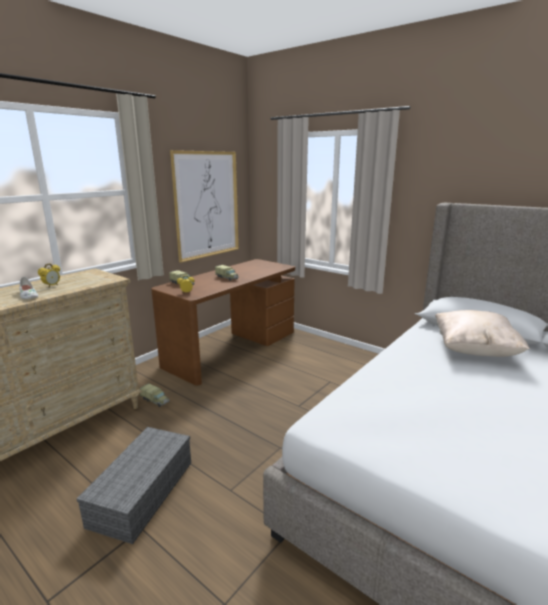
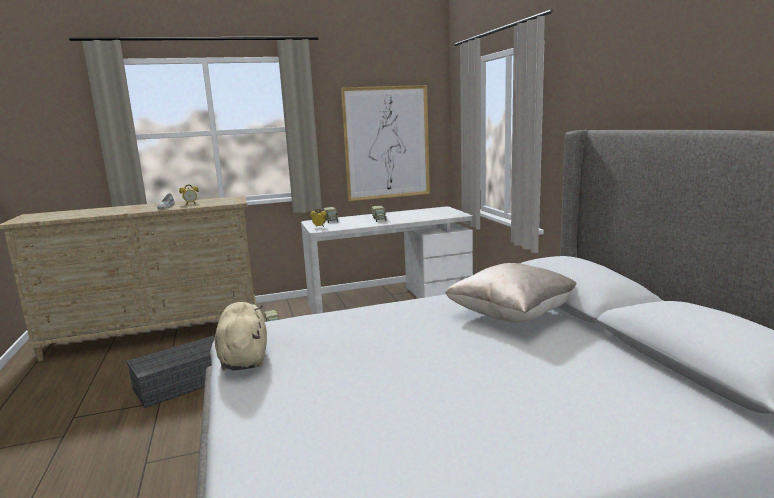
camera: 35 degrees right, 5 degrees down
brown desk [151,259,295,385] -> white desk [301,207,473,314]
none -> beige plush toy [215,302,267,371]

